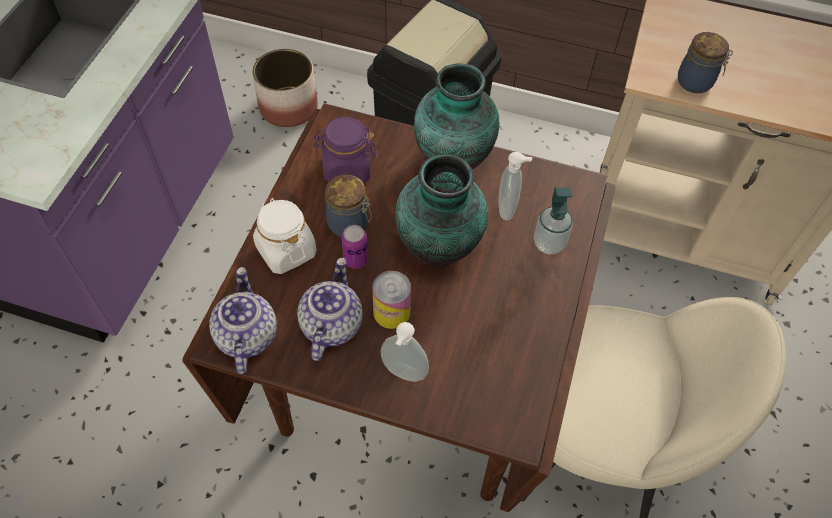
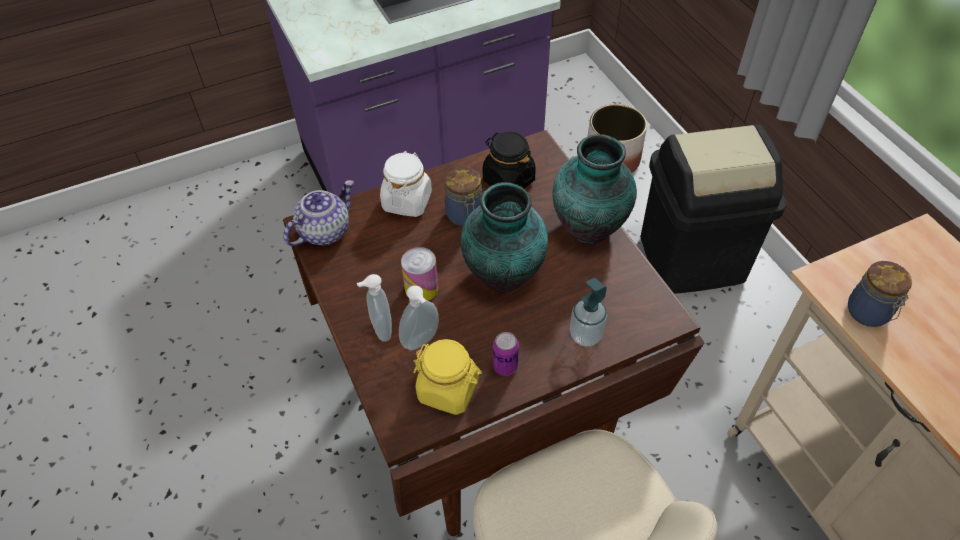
camera: 50 degrees right, 5 degrees down
teapot [297,258,363,361] -> none
purple jar [313,117,377,183] -> black jar [483,132,536,189]
can [341,225,368,269] -> can moved to [493,332,519,376]
soap dispenser [499,152,532,221] -> soap dispenser moved to [399,286,439,350]
none -> yellow jar [413,339,482,415]

